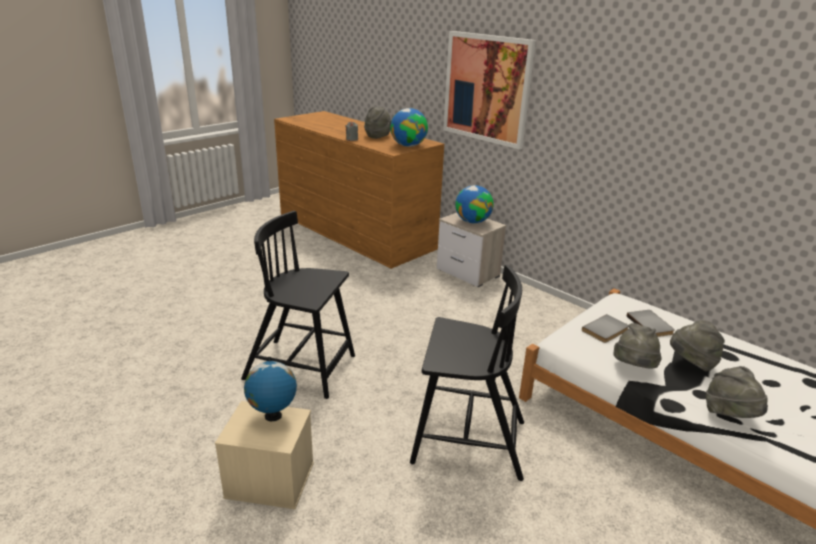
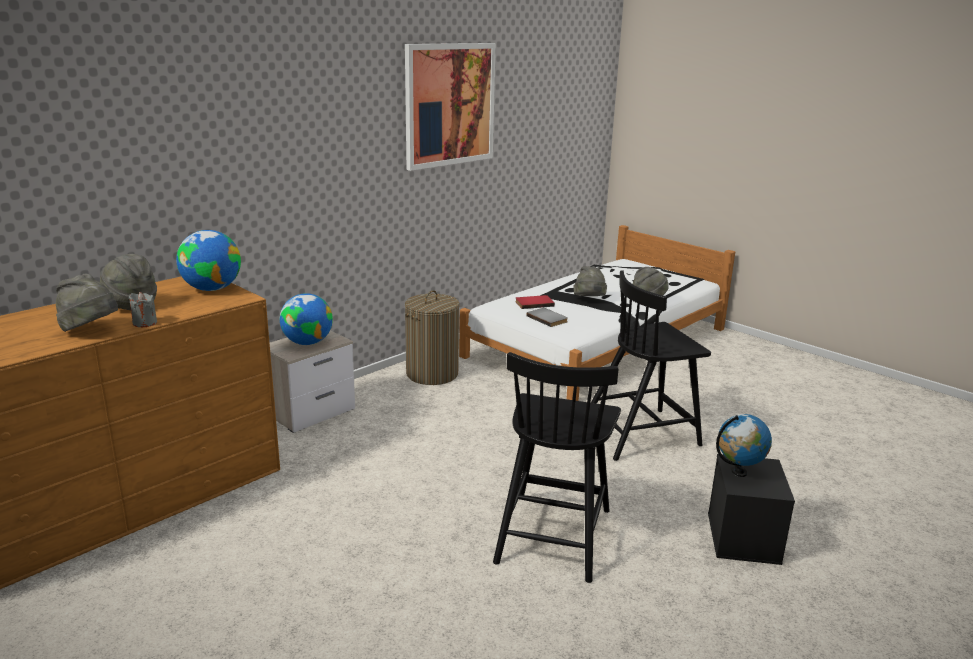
camera: 90 degrees left, 5 degrees down
beige storage box [215,401,314,509] -> black storage box [708,454,795,565]
black chair [410,265,524,481] -> black chair turned 120 degrees counterclockwise [591,270,711,461]
picture [443,31,536,150] -> picture moved to [405,43,496,171]
grey hat [614,323,662,369] -> grey hat moved to [56,274,118,332]
grey book [627,310,675,337] -> red book [515,295,555,309]
none -> laundry basket [405,290,460,385]

